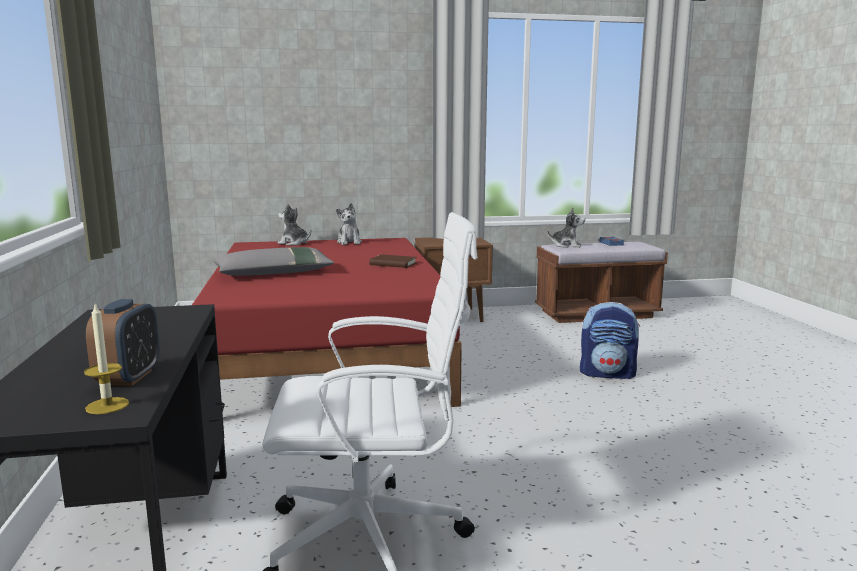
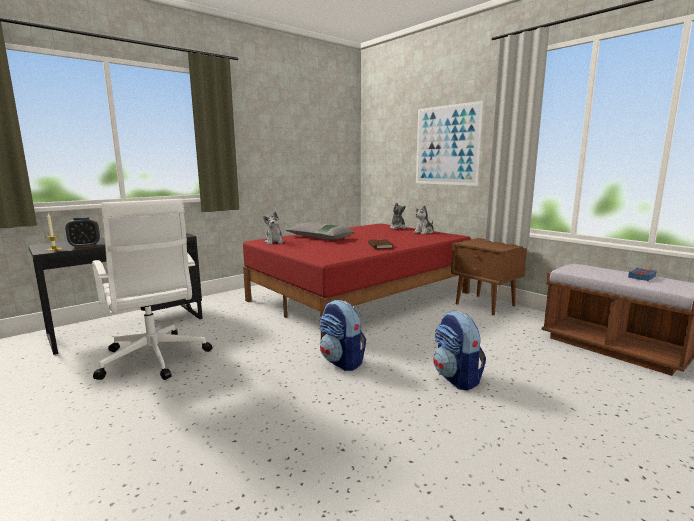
camera: 60 degrees right, 0 degrees up
plush toy [547,208,585,248] -> plush toy moved to [263,212,284,244]
none -> backpack [320,300,366,371]
none -> picture [416,101,484,186]

